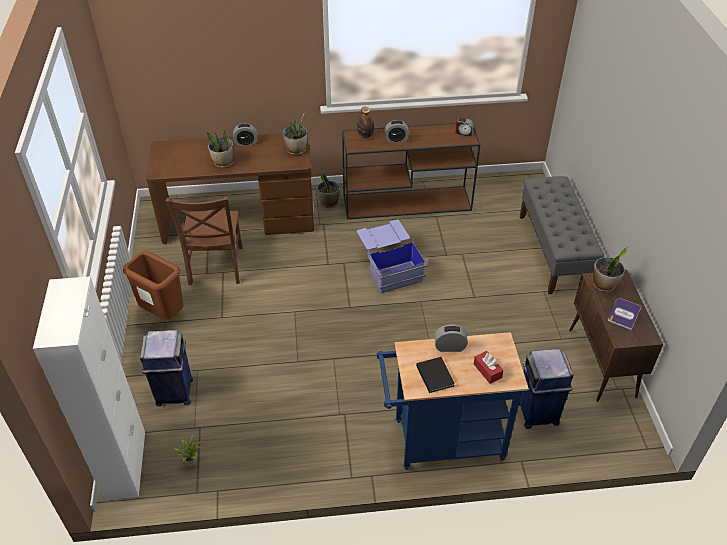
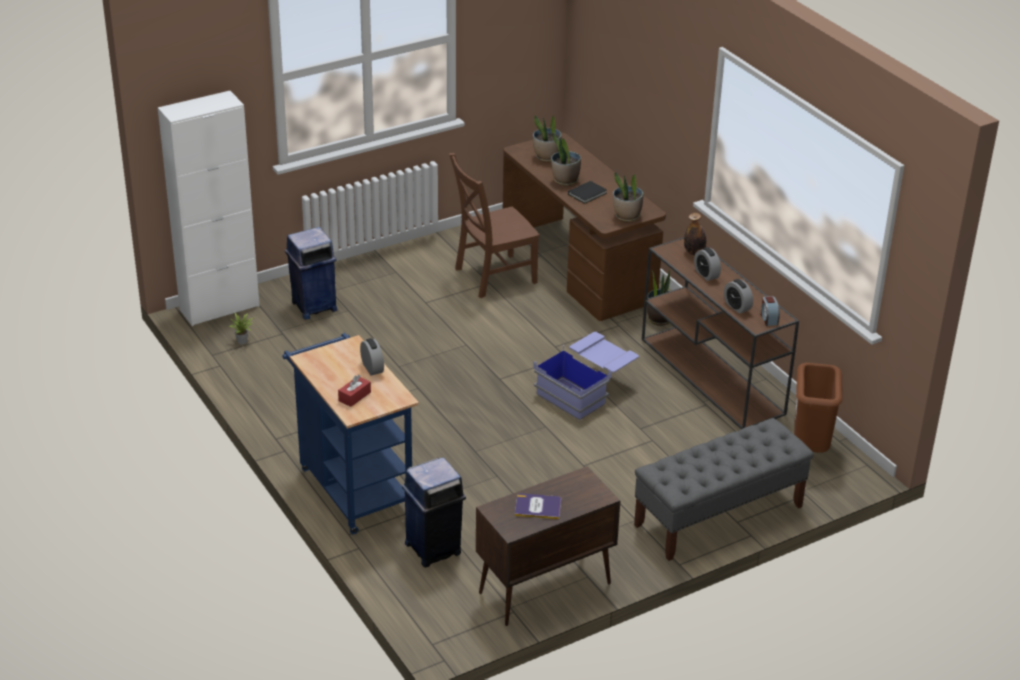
camera: 65 degrees right, 10 degrees down
brown trash can [123,251,184,320] -> brown trash can moved to [794,363,843,453]
alarm clock [233,123,258,146] -> alarm clock moved to [724,279,753,314]
black book [416,357,455,393] -> black book moved to [568,181,607,204]
potted plant [592,246,630,292] -> potted plant moved to [533,115,562,162]

